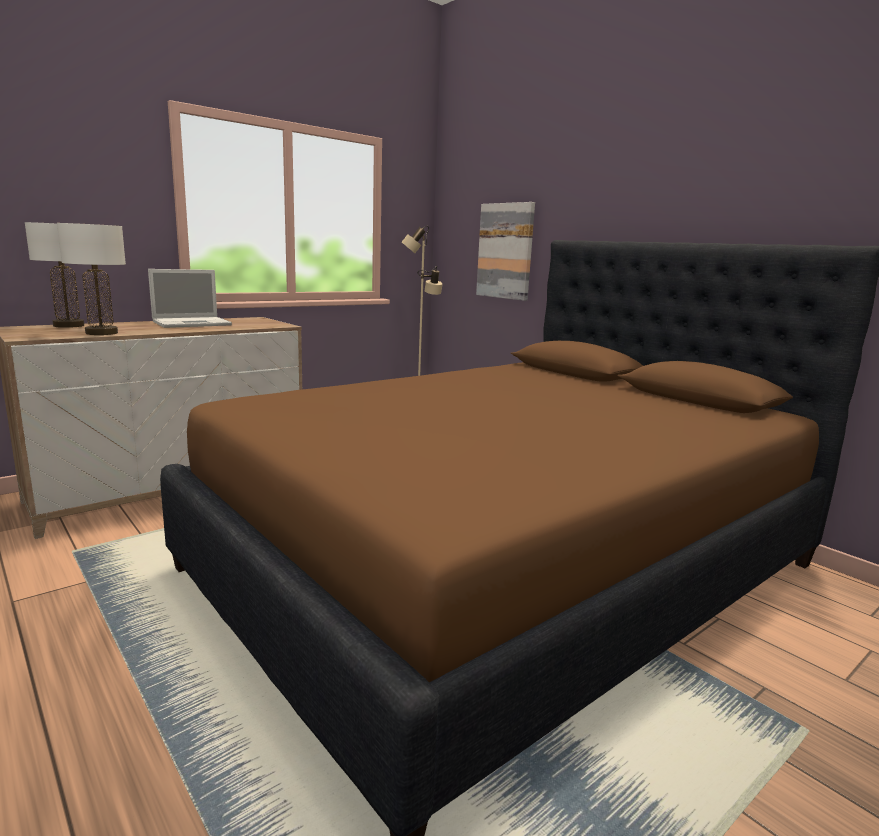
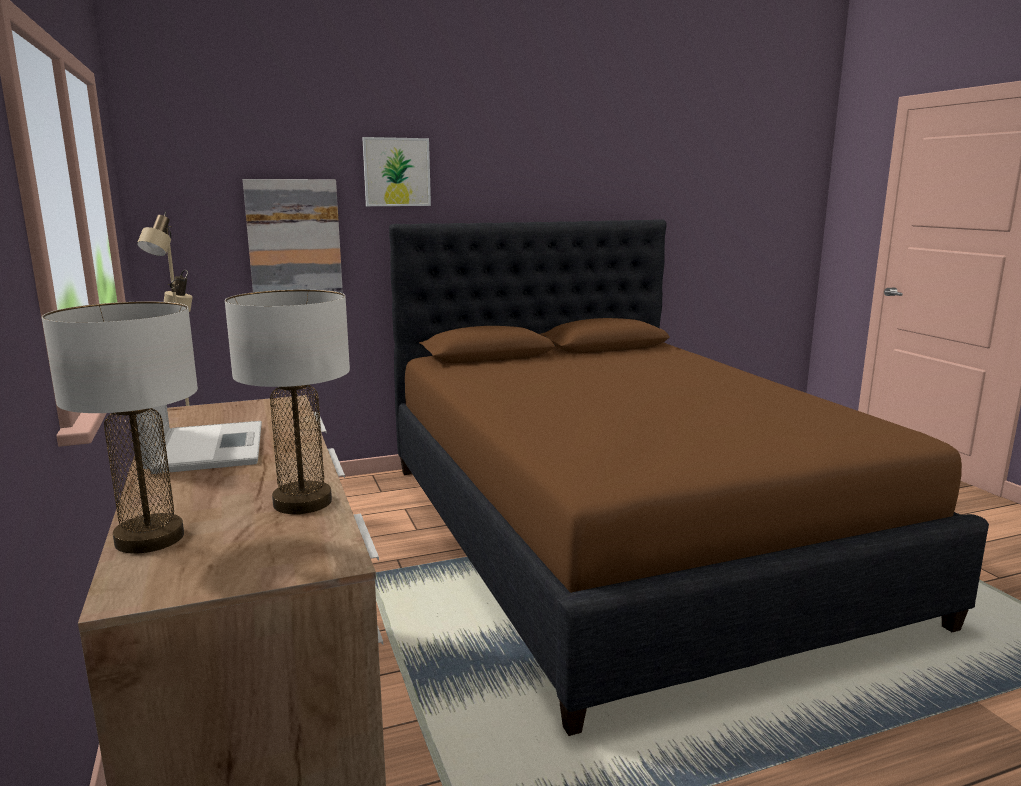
camera: 70 degrees left, 0 degrees up
none -> picture [362,137,431,206]

